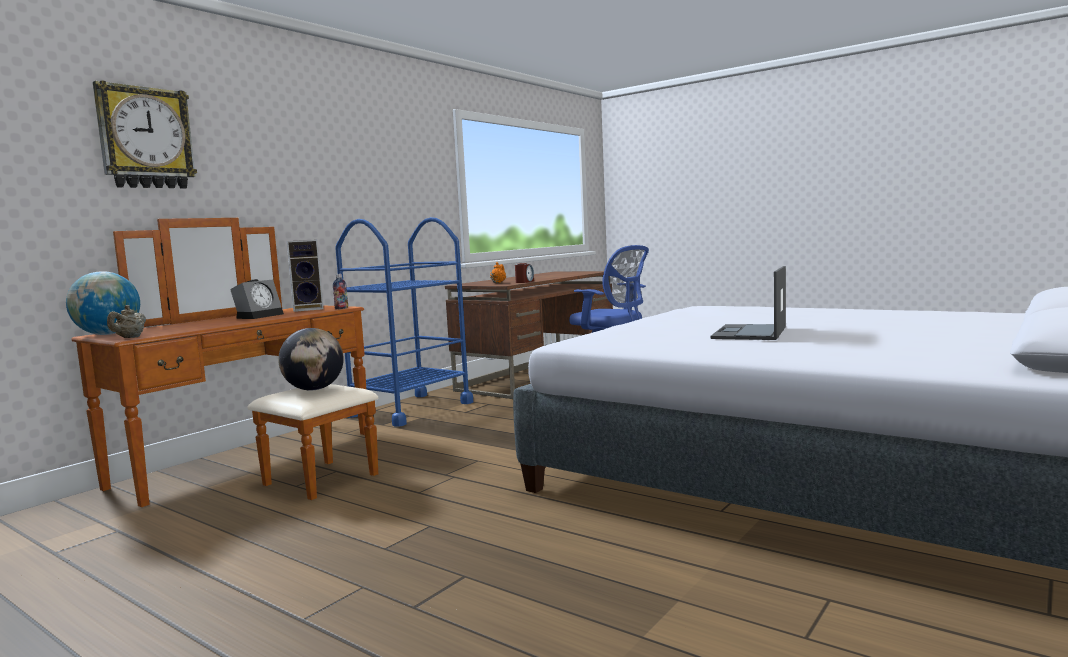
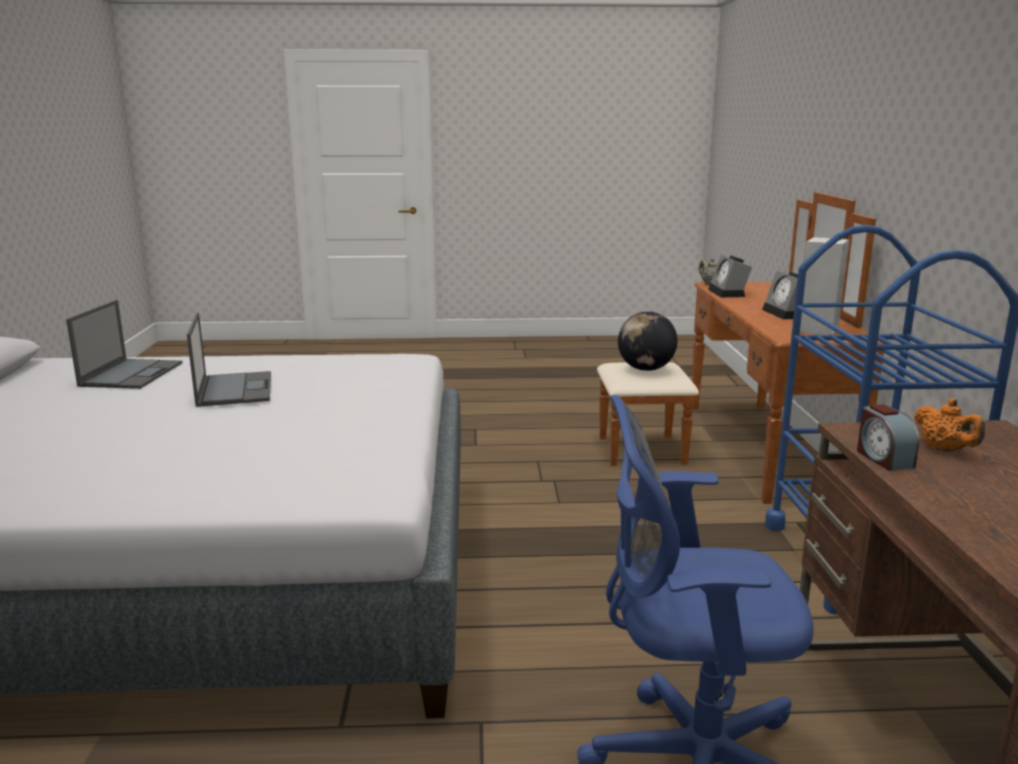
camera: 140 degrees right, 10 degrees up
globe [66,271,140,335] -> none
wall clock [93,80,197,189] -> none
bottle [333,274,348,309] -> none
none -> laptop [66,300,183,389]
none -> alarm clock [708,255,752,297]

